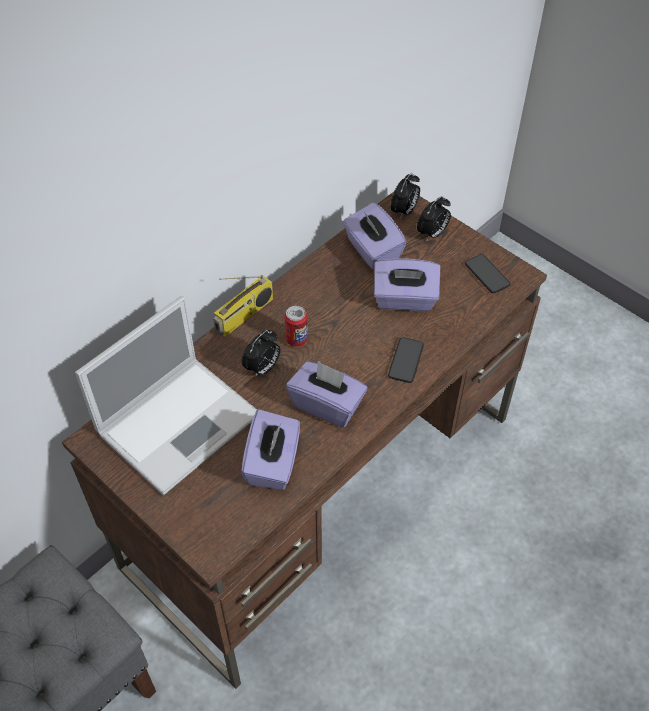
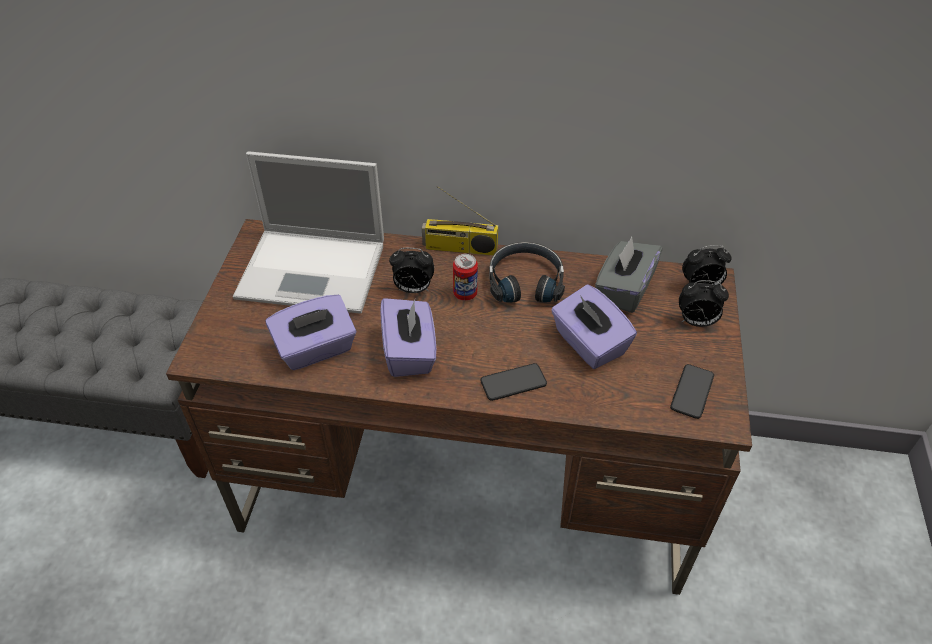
camera: 55 degrees right, 5 degrees down
purple tissue box [343,202,406,270] -> grey tissue box [595,237,663,313]
none -> black headphones [489,242,565,302]

